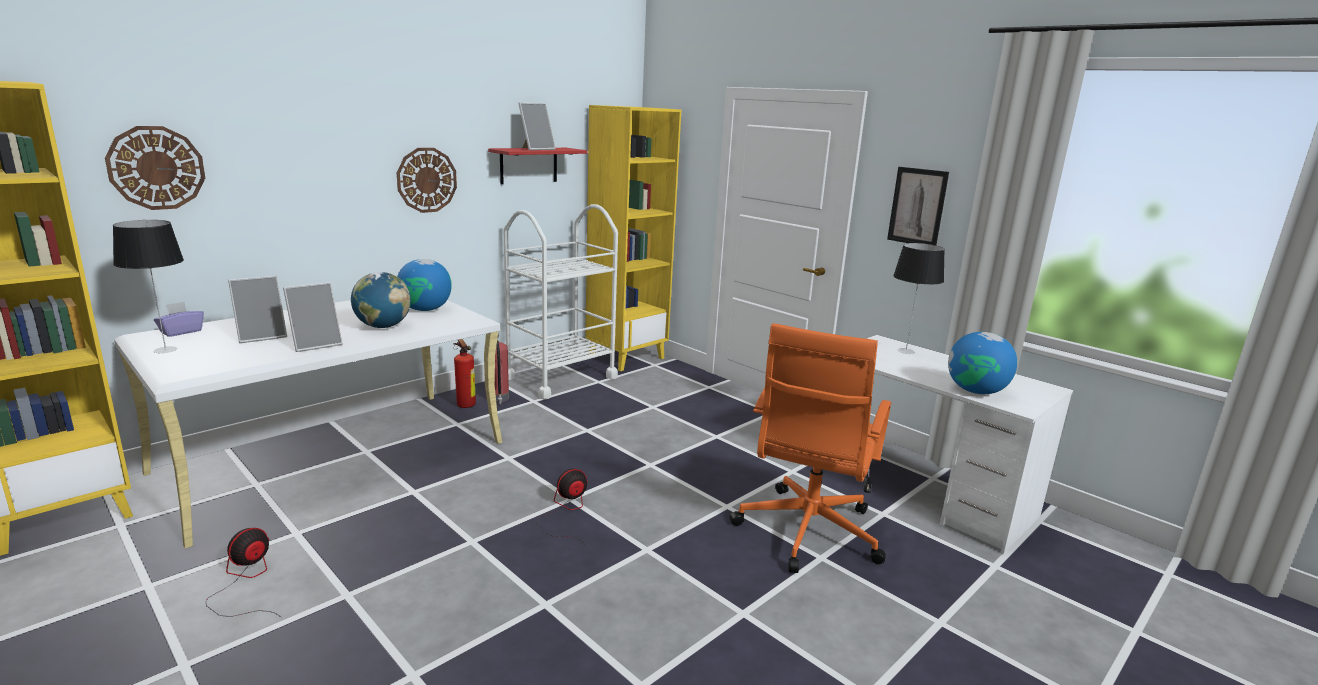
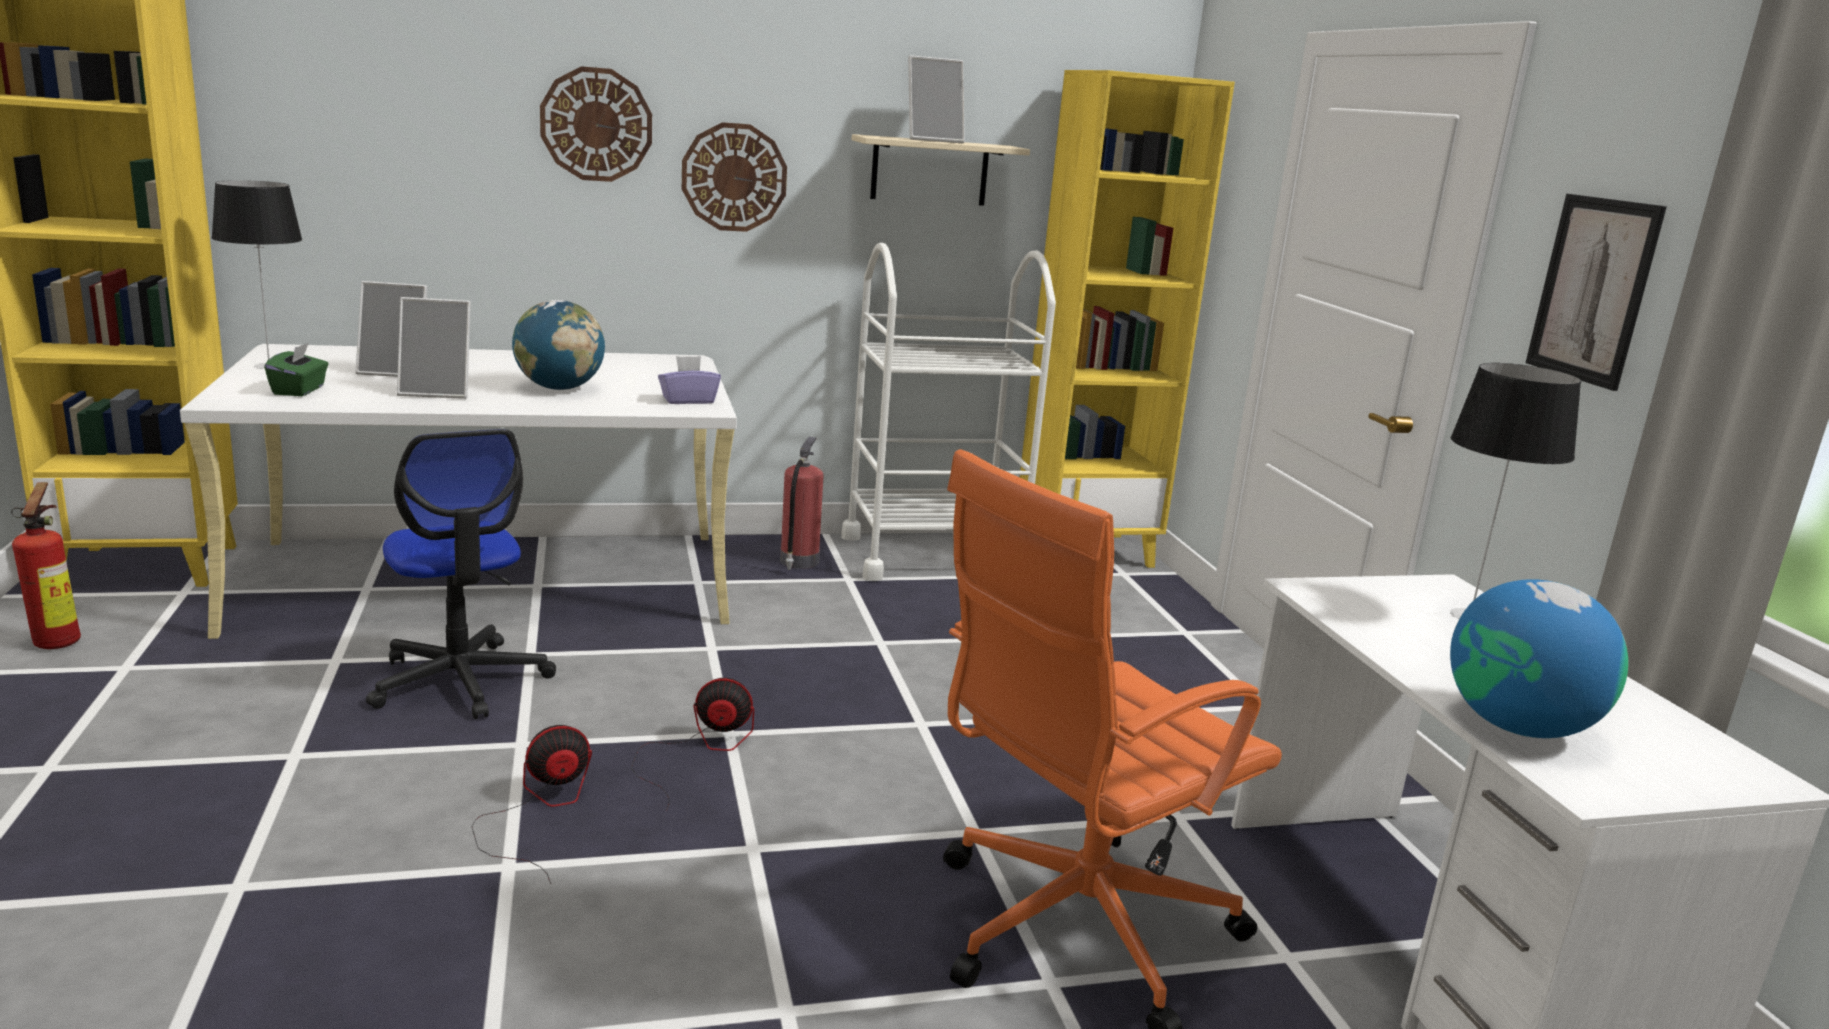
camera: 30 degrees right, 0 degrees up
wall clock [105,126,205,210] -> wall clock moved to [540,66,652,182]
purple tissue box [154,302,204,337] -> purple tissue box moved to [658,356,721,404]
fan [206,528,282,618] -> fan moved to [472,725,592,884]
globe [397,259,452,311] -> none
fire extinguisher [453,339,476,408] -> fire extinguisher moved to [11,482,81,649]
red shelf [488,148,587,184] -> beige shelf [851,134,1030,206]
none -> green tissue box [264,343,328,396]
none -> office chair [366,429,556,719]

